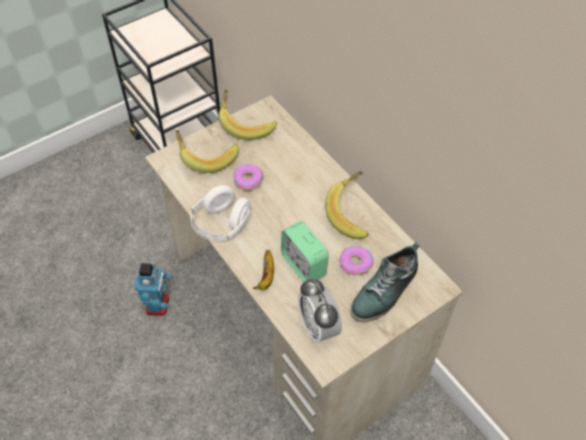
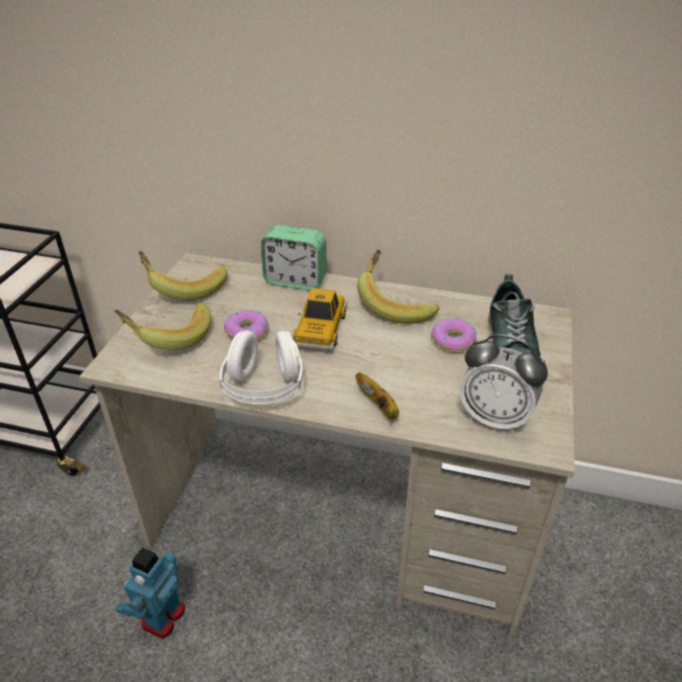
camera: 40 degrees left, 15 degrees down
toy robot [135,263,173,316] -> toy robot turned 120 degrees counterclockwise [115,547,185,639]
alarm clock [281,221,329,282] -> alarm clock moved to [261,225,326,291]
none -> toy car [293,288,347,351]

